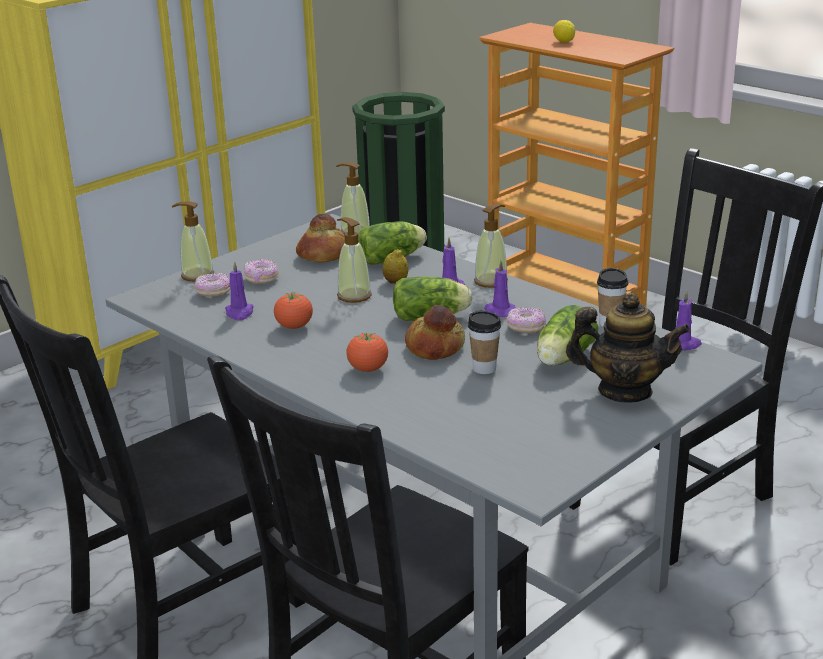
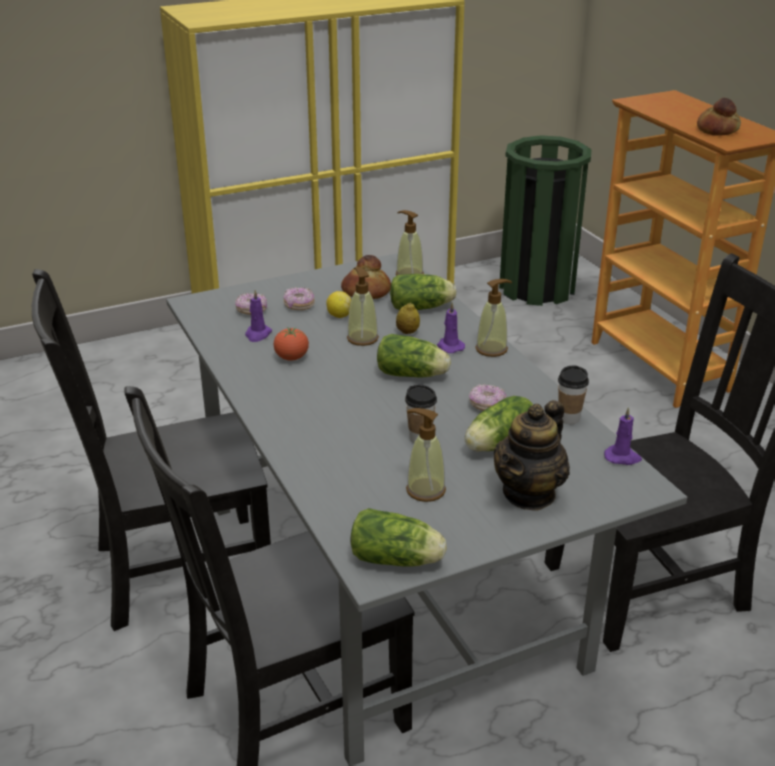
camera: 20 degrees right, 5 degrees up
soap dispenser [172,201,214,282] -> soap dispenser moved to [406,408,446,502]
tomato [346,333,388,372] -> none
bread [405,305,465,360] -> bread moved to [697,98,741,136]
purple candle [484,260,516,317] -> none
lemon [553,20,575,43] -> lemon moved to [326,291,351,318]
teapot [566,293,690,403] -> teapot turned 90 degrees clockwise [493,400,570,511]
none -> lettuce [351,508,447,567]

